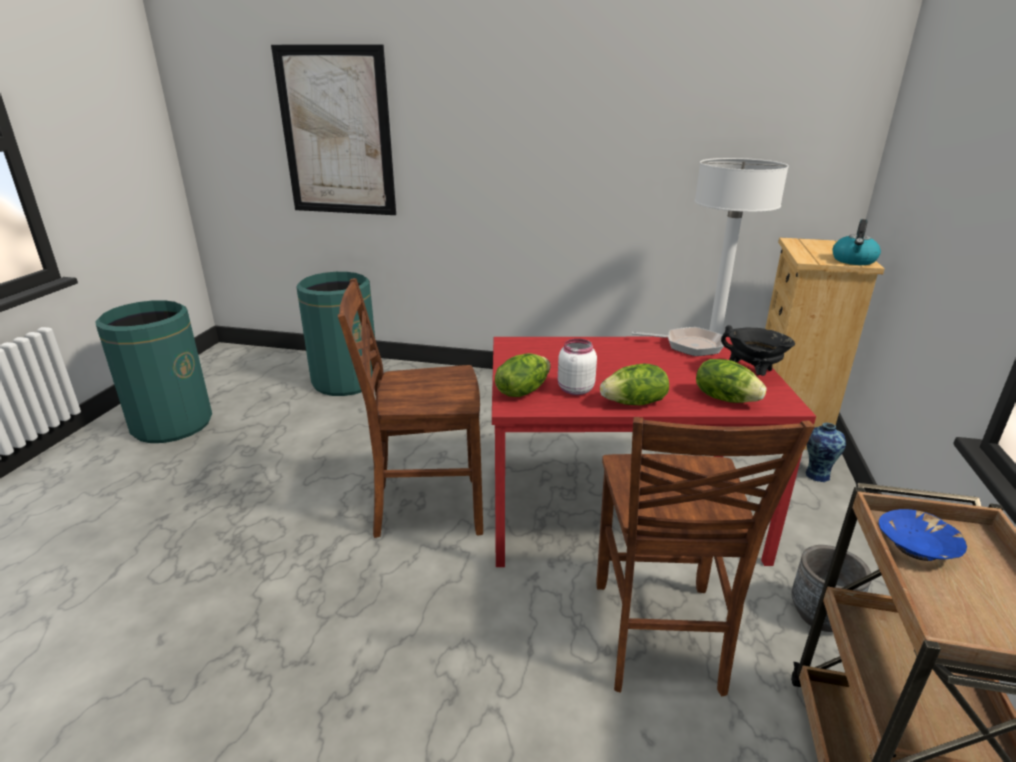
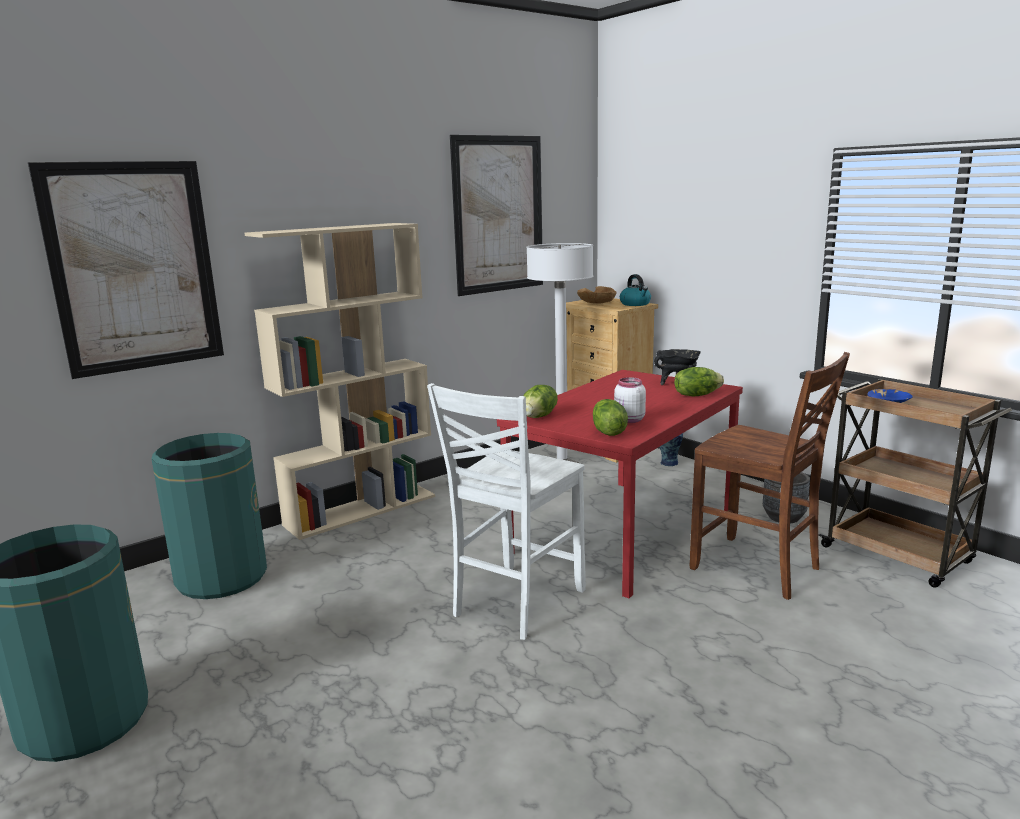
camera: 50 degrees left, 10 degrees down
brown chair [338,278,483,538] -> white chair [427,383,586,640]
lettuce [600,363,669,406] -> lettuce moved to [524,385,558,418]
frying pan [632,327,724,356] -> none
none -> beige bookcase [245,223,435,540]
none -> picture [450,135,543,296]
none -> brown bowl [577,286,617,304]

